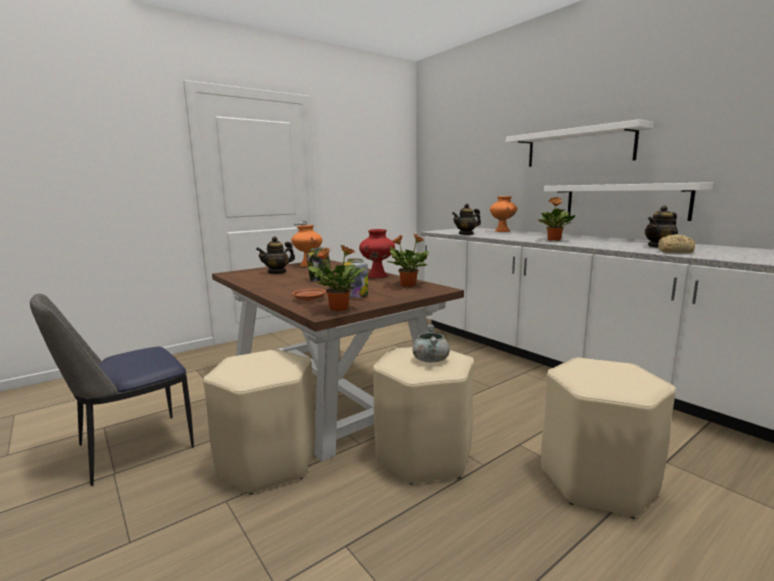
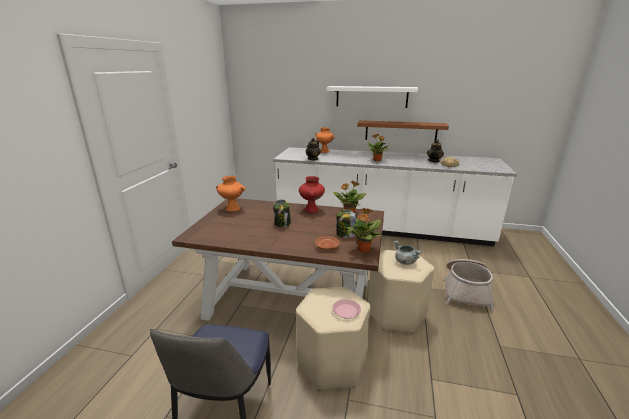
camera: 40 degrees left, 10 degrees up
teapot [256,236,295,274] -> none
beige stool [541,357,676,519] -> basket [443,259,494,312]
white shelf [544,182,713,221] -> brown shelf [357,120,449,142]
none -> pink plate [332,299,361,319]

